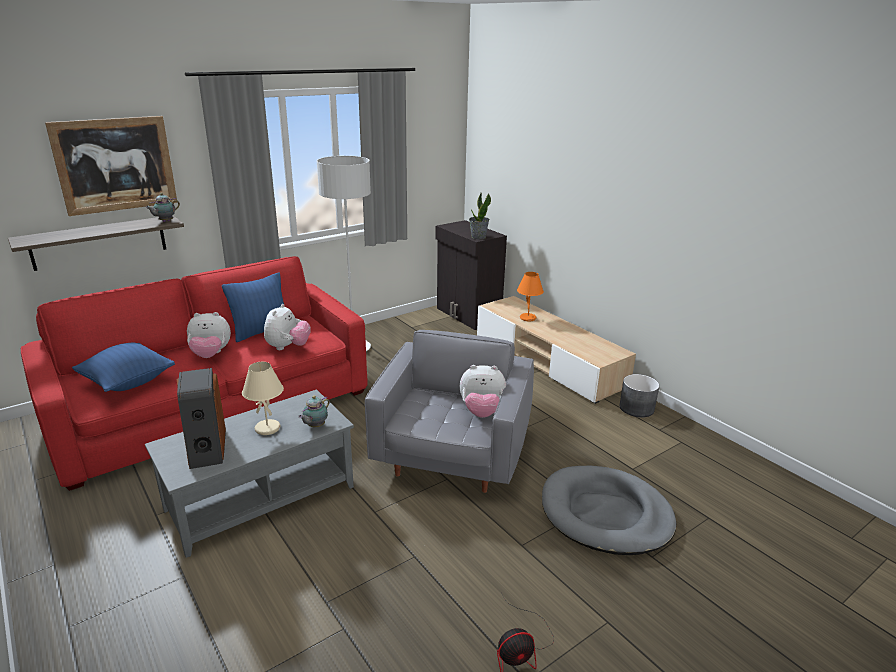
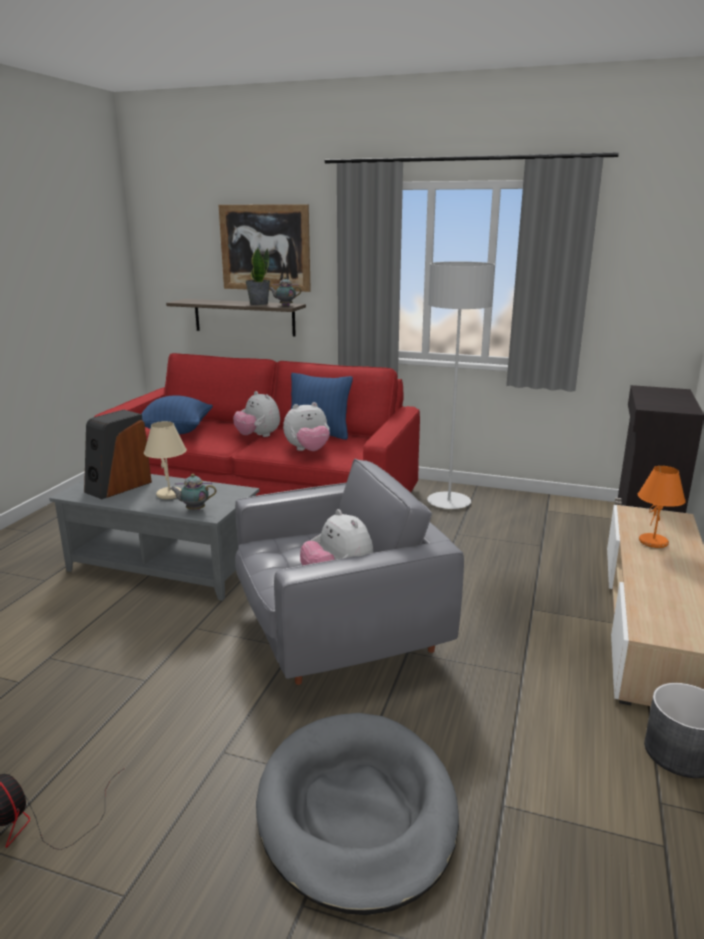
camera: 55 degrees right, 5 degrees down
potted plant [469,193,491,239] -> potted plant moved to [245,248,270,305]

